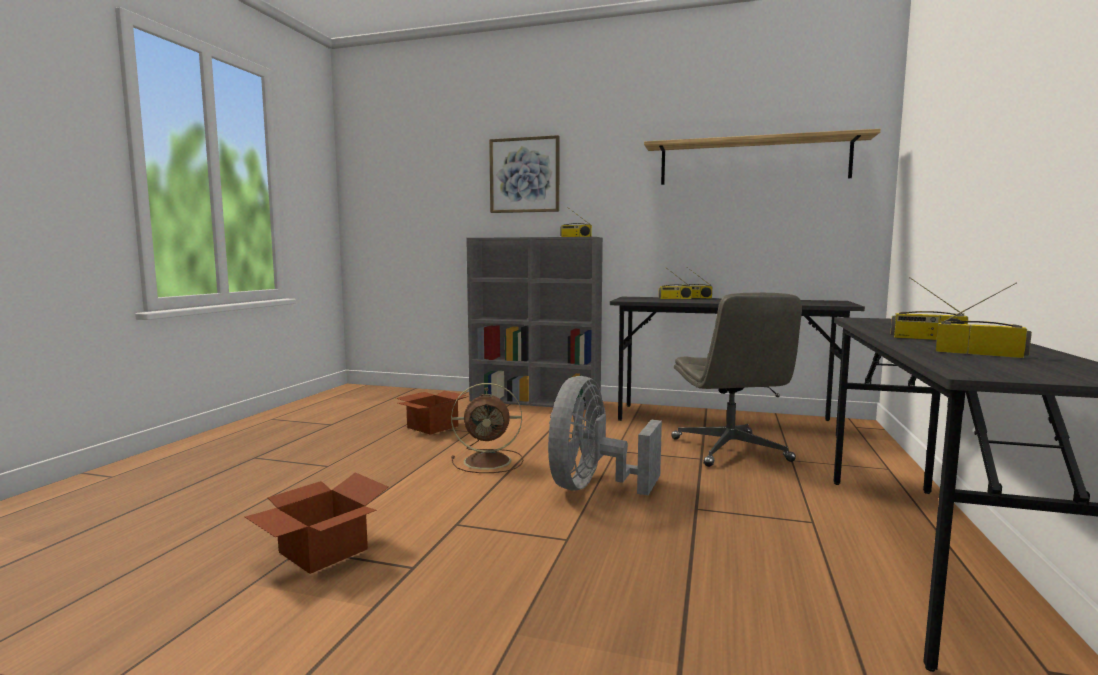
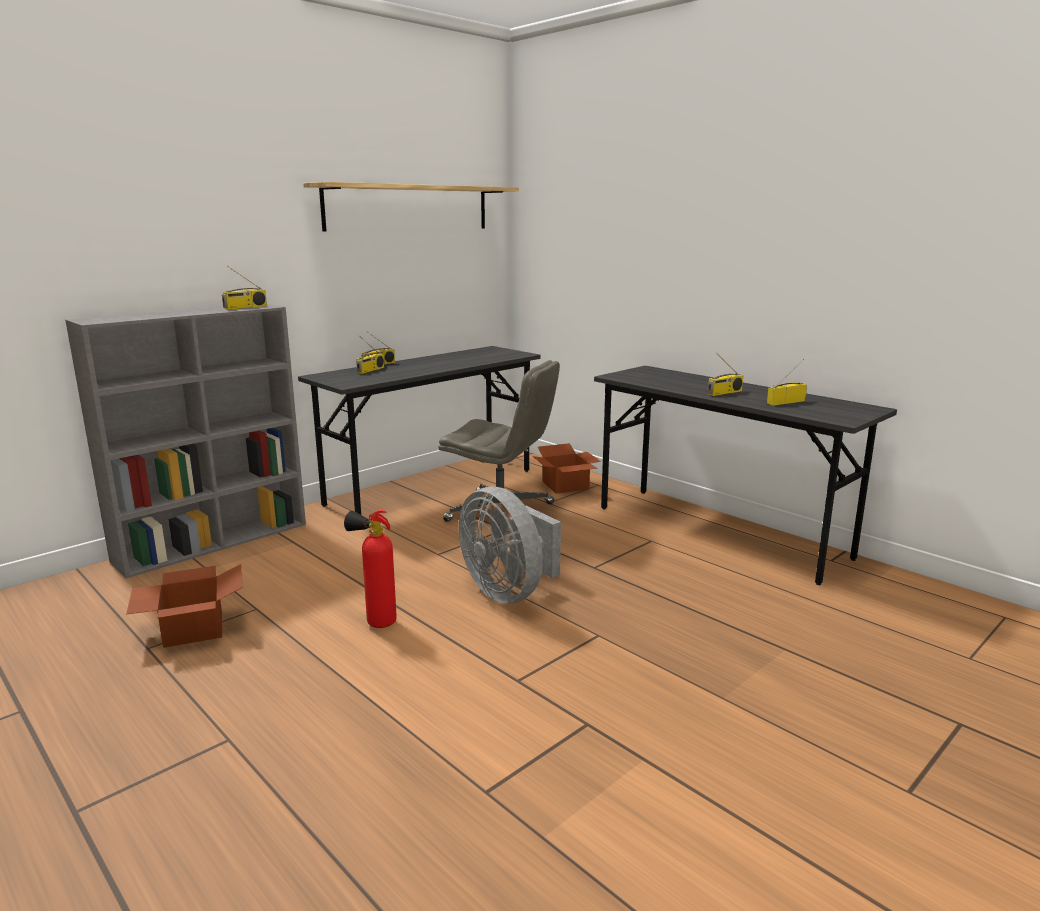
camera: 60 degrees left, 10 degrees up
cardboard box [245,472,388,574] -> cardboard box moved to [532,443,600,494]
brown fan [451,383,523,473] -> fire extinguisher [344,510,397,628]
picture [489,135,559,213] -> none

